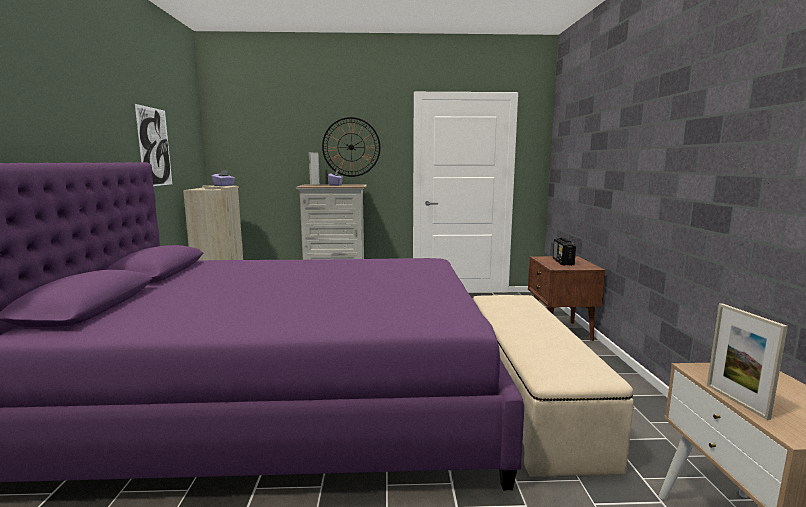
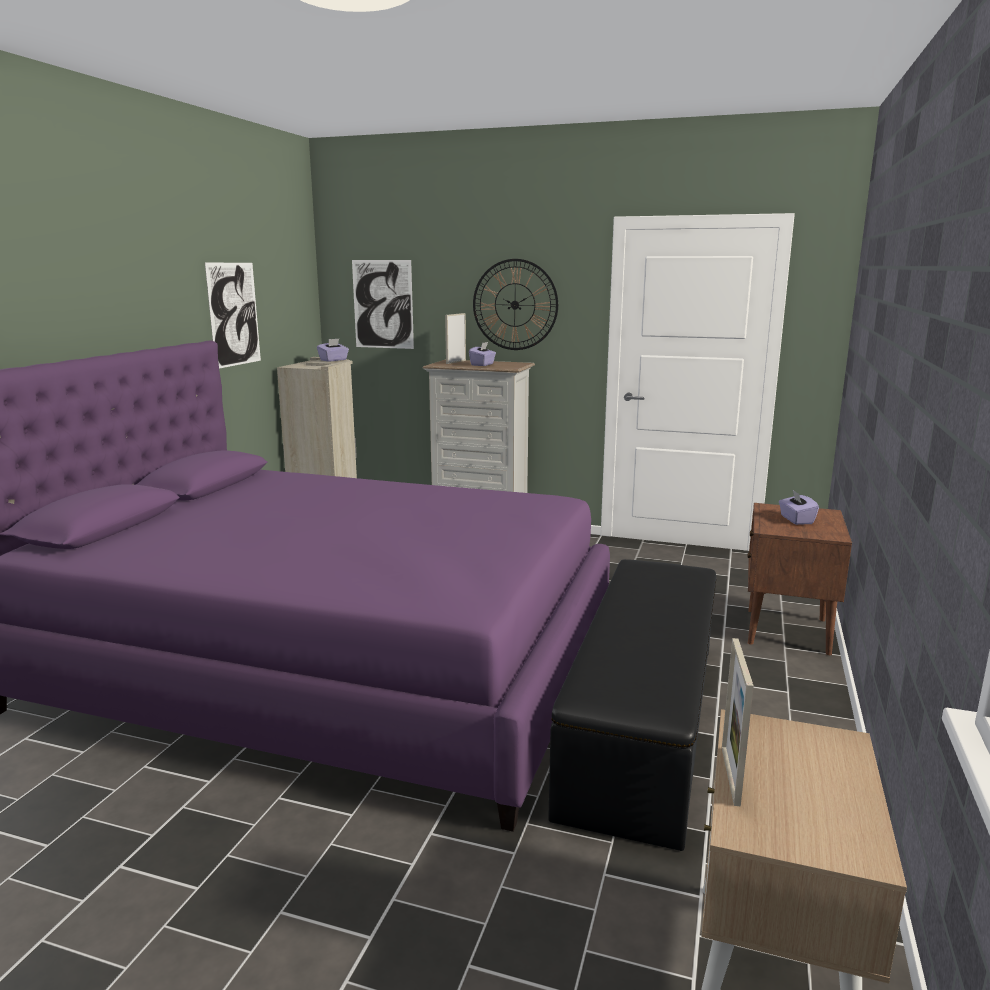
camera: 20 degrees right, 5 degrees up
beige bench [473,295,634,477] -> black bench [548,559,716,851]
radio [553,237,576,266] -> purple tissue box [779,490,819,525]
none -> picture [352,260,414,349]

